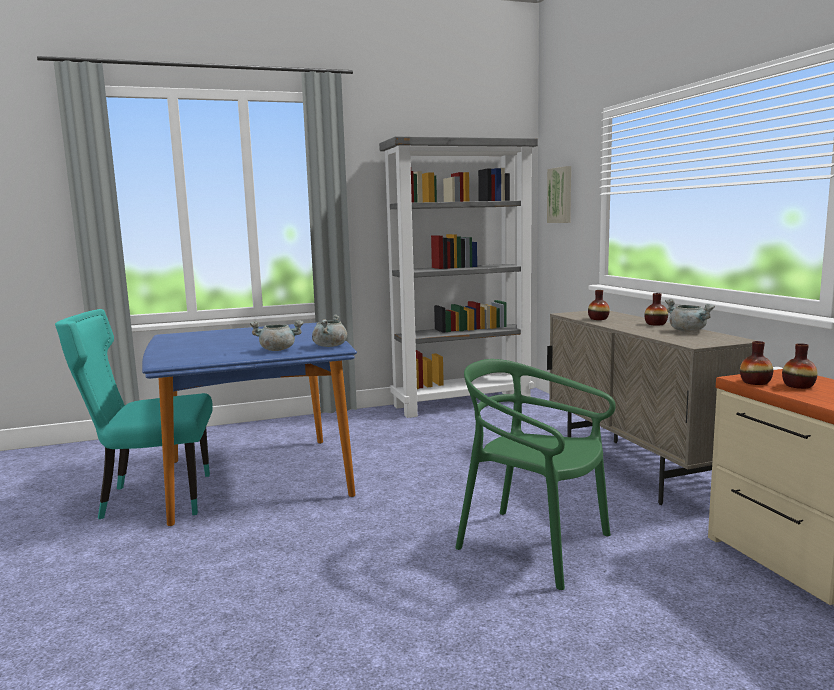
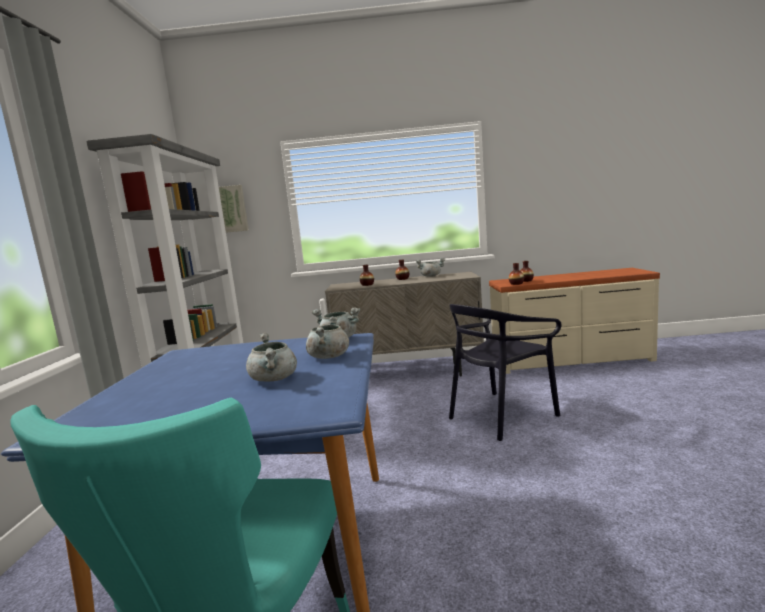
camera: 70 degrees left, 0 degrees up
green chair [455,359,616,590] -> black chair [449,304,561,441]
none -> grey cooking pot [246,333,297,381]

